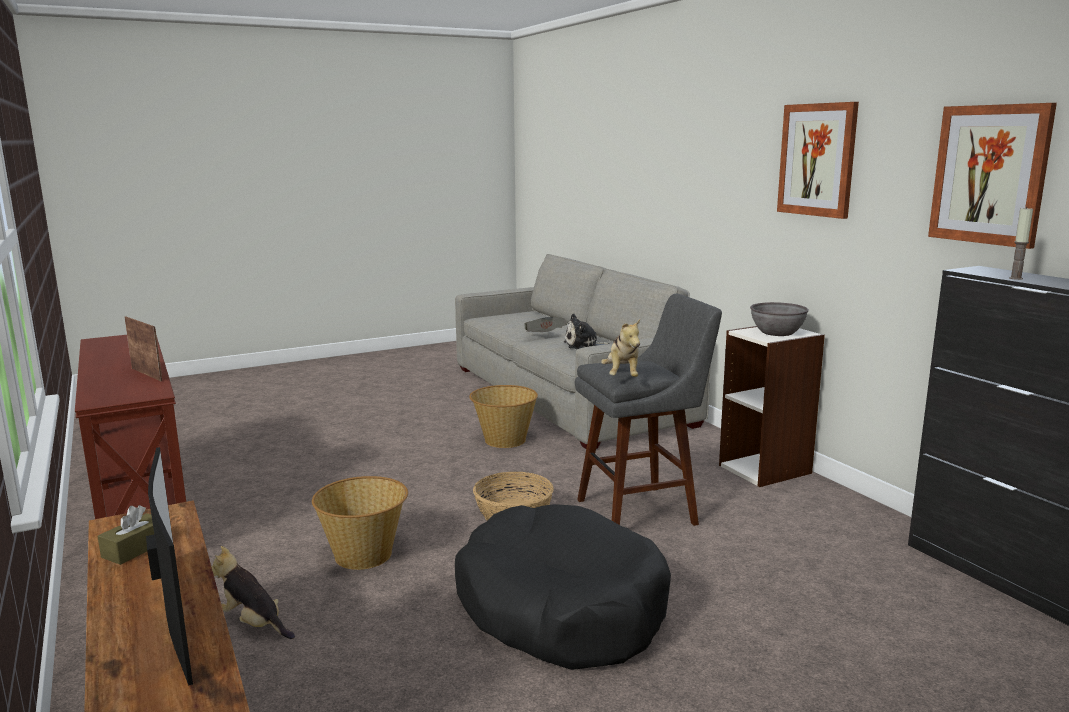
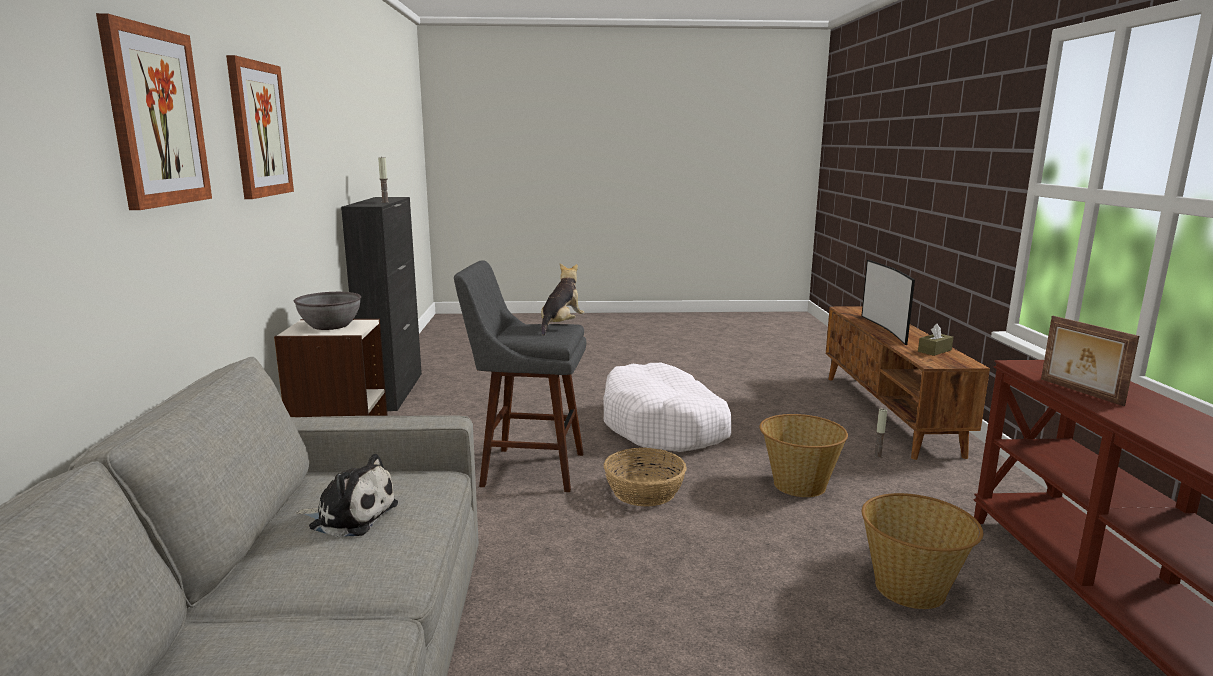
camera: 155 degrees left, 0 degrees up
plush toy [211,546,295,639] -> candle [873,409,887,458]
black dog bed [455,504,671,670] -> white dog bed [603,363,732,452]
basket [469,385,538,448] -> basket moved to [862,493,983,609]
newspaper [524,316,567,332] -> none
picture [928,103,1057,249] -> picture moved to [96,13,212,210]

